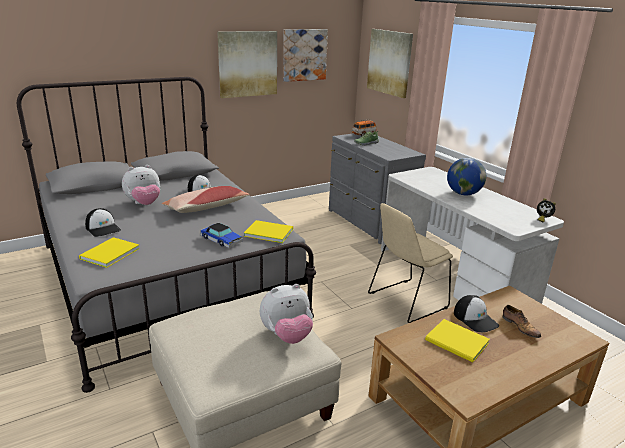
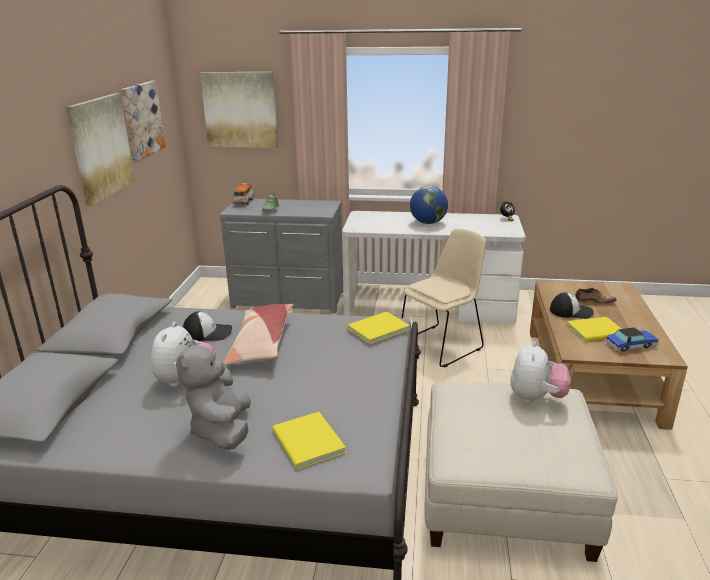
camera: 50 degrees left, 0 degrees up
cap [85,208,121,237] -> grey plush toy [176,339,251,450]
toy car [200,223,243,248] -> toy car moved to [605,327,659,352]
beige chair [368,203,453,323] -> beige chair turned 135 degrees counterclockwise [402,228,486,367]

